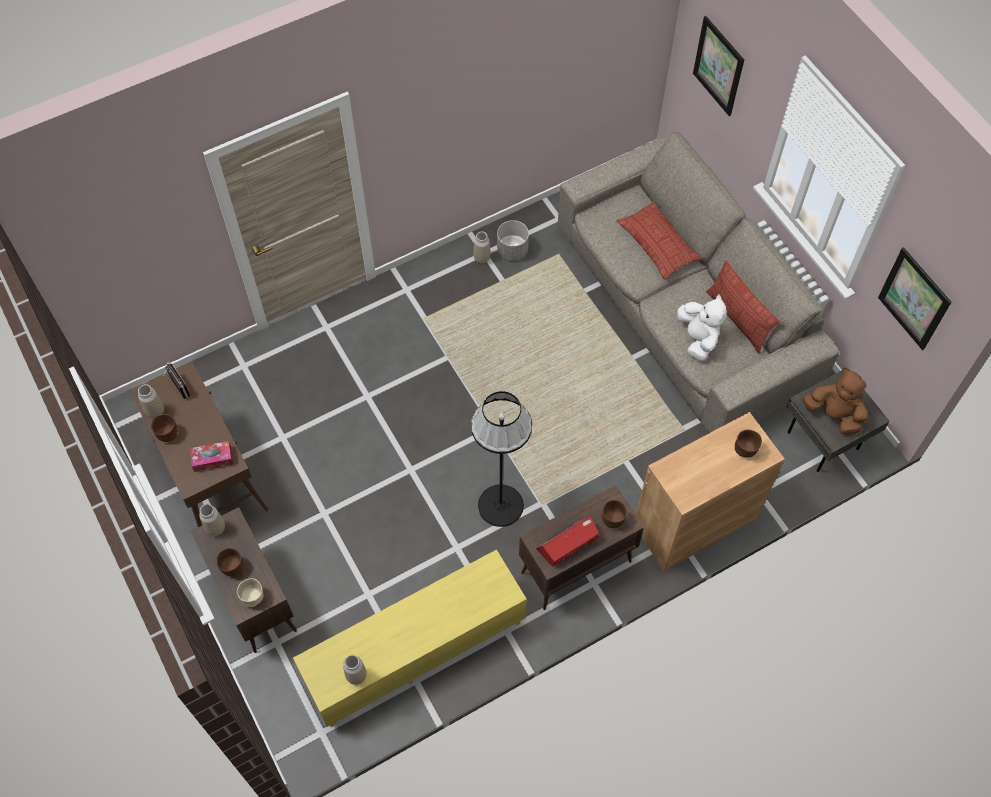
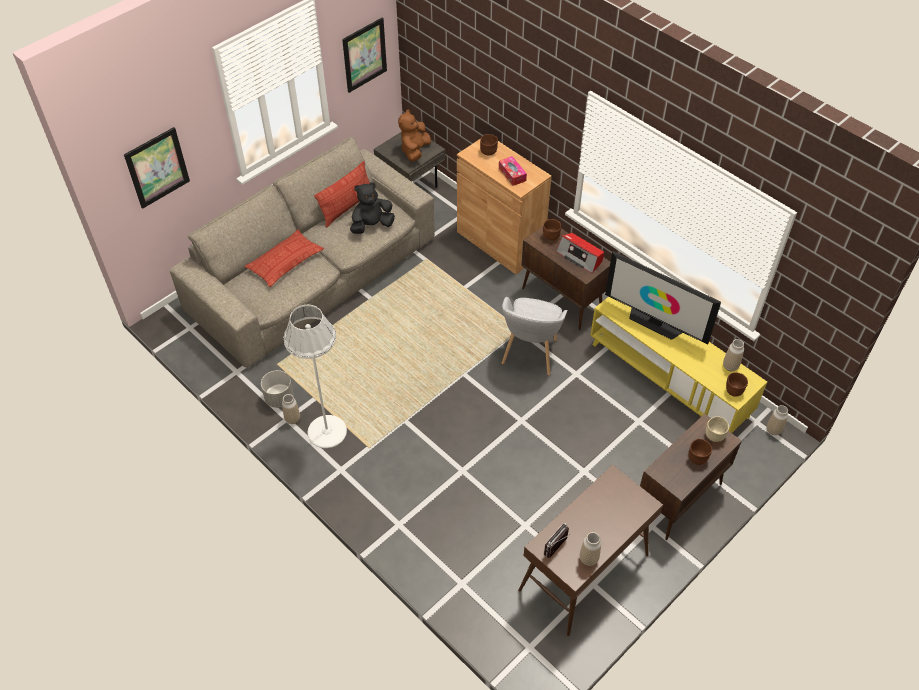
camera: 105 degrees left, 10 degrees down
brown bowl [151,414,177,442] -> brown bowl moved to [726,372,748,397]
tissue box [190,441,234,472] -> tissue box moved to [499,156,527,186]
vase [199,504,225,536] -> vase moved to [767,405,788,435]
black floor lamp [471,391,532,527] -> grey armchair [501,297,567,376]
white plush toy [677,294,727,360] -> black plush toy [350,182,395,234]
none -> white floor lamp [283,305,347,448]
none -> television [605,251,721,345]

